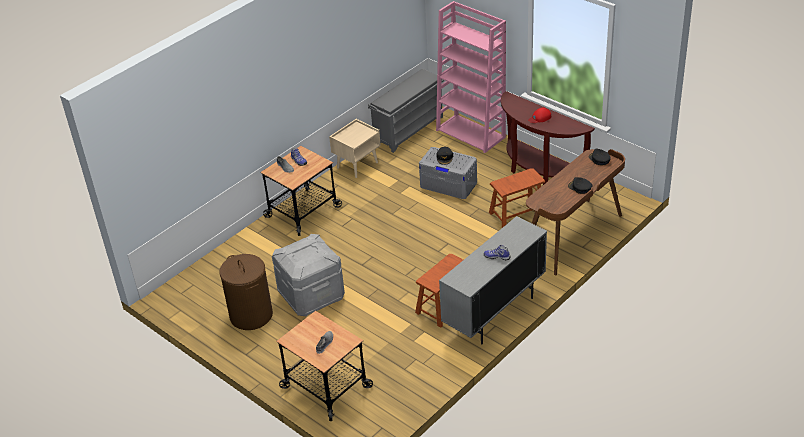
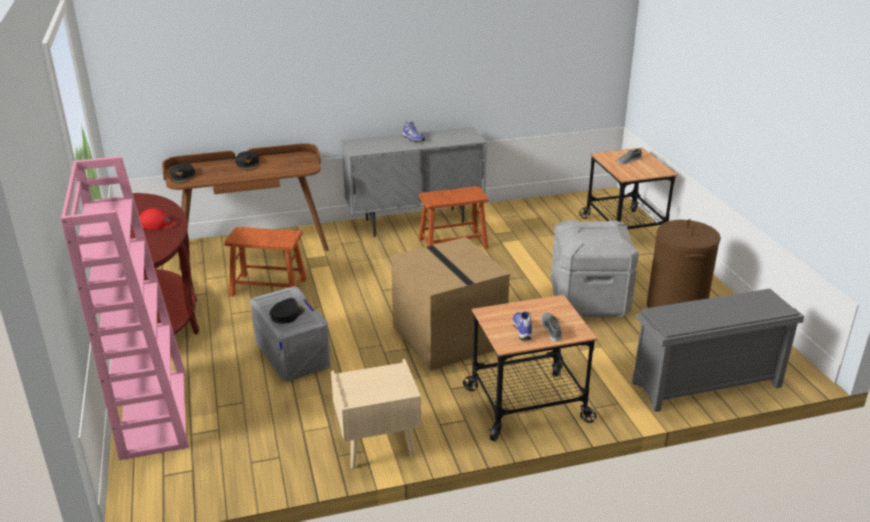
camera: 150 degrees left, 10 degrees down
grey shoe rack [368,69,444,153] -> grey shoe rack moved to [632,289,804,412]
none -> cardboard box [391,237,510,371]

